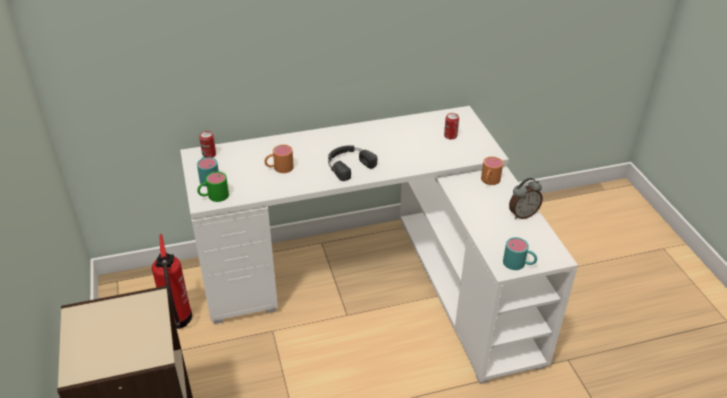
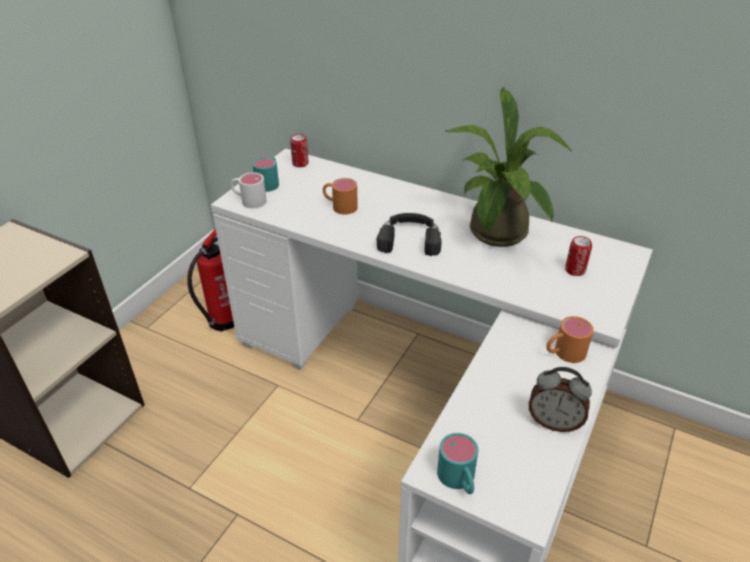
camera: 45 degrees right, 0 degrees up
green mug [197,172,229,202] -> white mug [231,172,267,208]
none -> potted plant [444,87,572,247]

